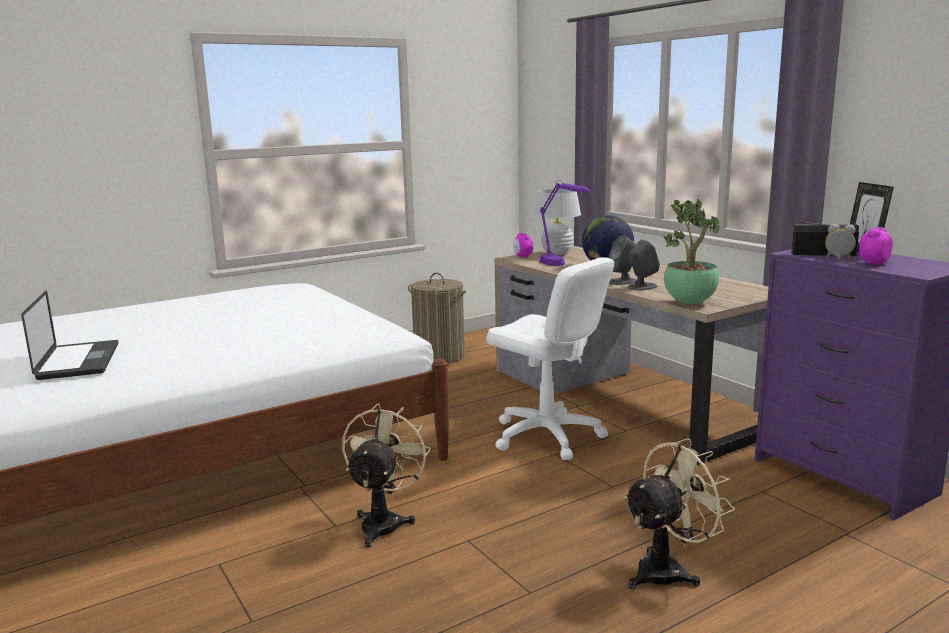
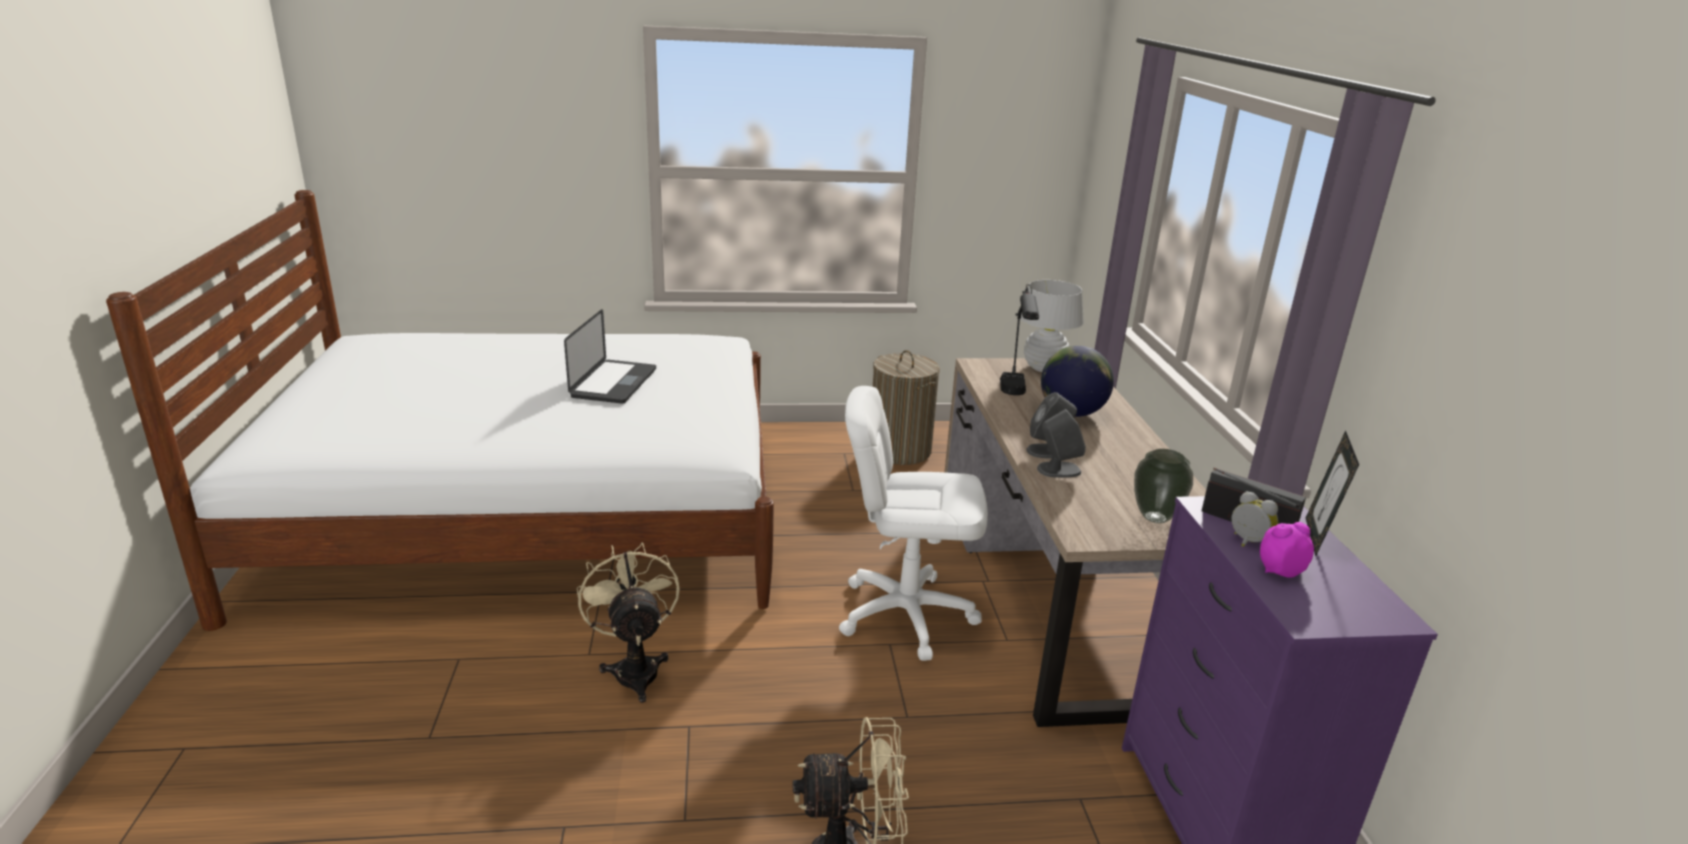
camera: 25 degrees right, 10 degrees up
laptop [21,290,118,380] -> laptop moved to [564,309,656,404]
beige fan [342,404,431,548] -> beige fan turned 60 degrees counterclockwise [577,542,679,703]
white office chair [487,257,615,460] -> white office chair turned 120 degrees clockwise [839,386,988,661]
alarm clock [513,233,533,258] -> none
purple table lamp [539,180,590,266] -> black table lamp [1000,284,1039,395]
potted plant [664,199,720,304] -> none
none -> vase [1134,449,1193,523]

